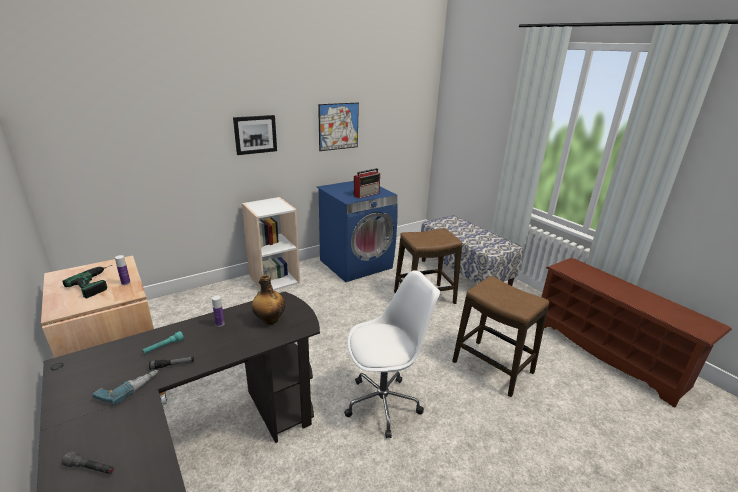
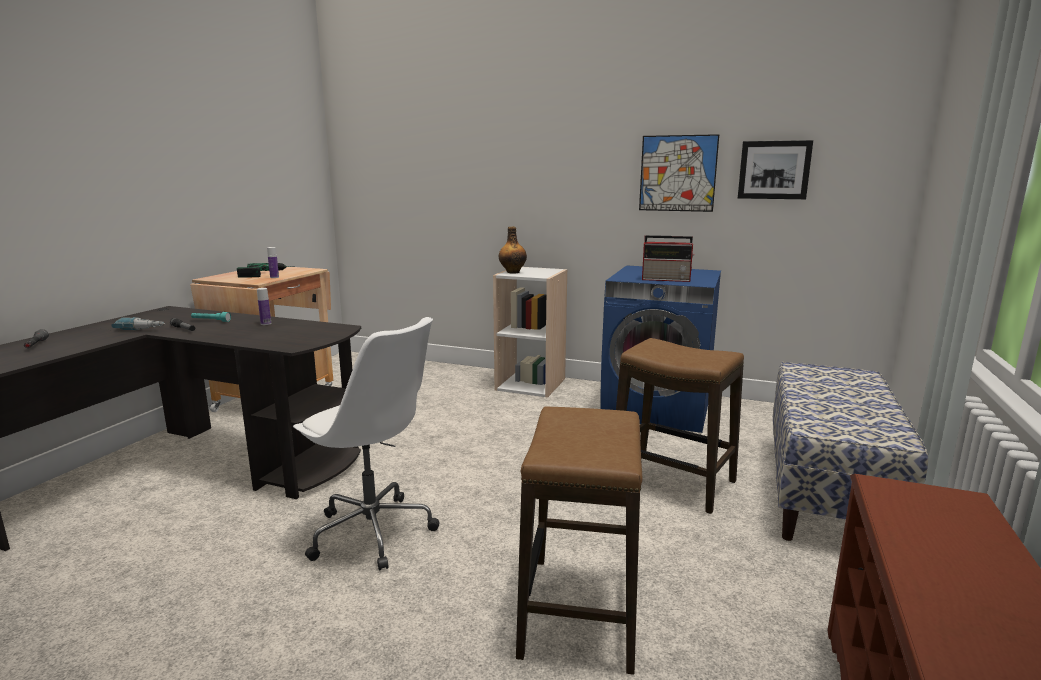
camera: 55 degrees right, 10 degrees down
picture [233,115,277,155] -> picture moved to [738,140,813,199]
bottle [252,275,285,325] -> bottle moved to [499,227,527,274]

